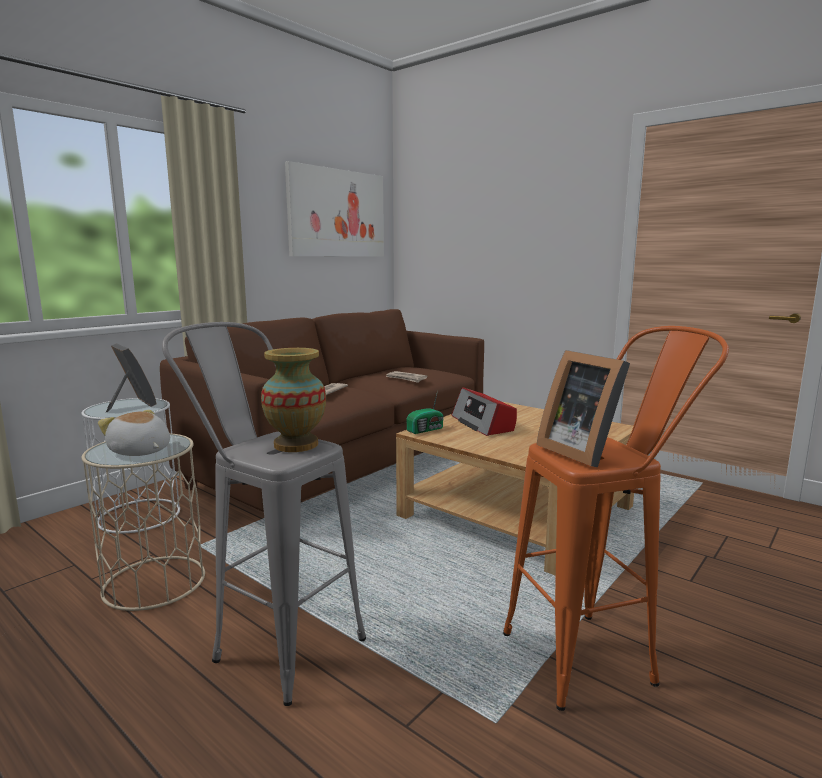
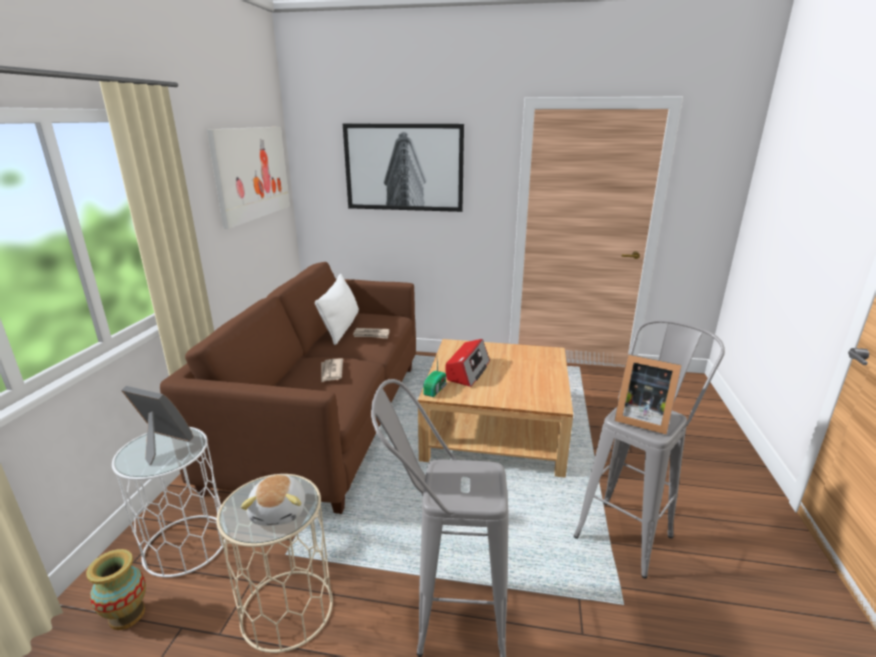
camera: 30 degrees left, 10 degrees up
plush toy [98,410,170,456] -> plush toy turned 105 degrees counterclockwise [241,475,305,526]
vase [261,348,326,452] -> vase moved to [86,549,146,630]
radio [452,387,517,436] -> radio turned 105 degrees counterclockwise [445,339,490,387]
orange stool [503,326,729,711] -> grey stool [574,320,725,579]
none -> white pillow [315,274,359,345]
none -> picture [343,124,464,212]

